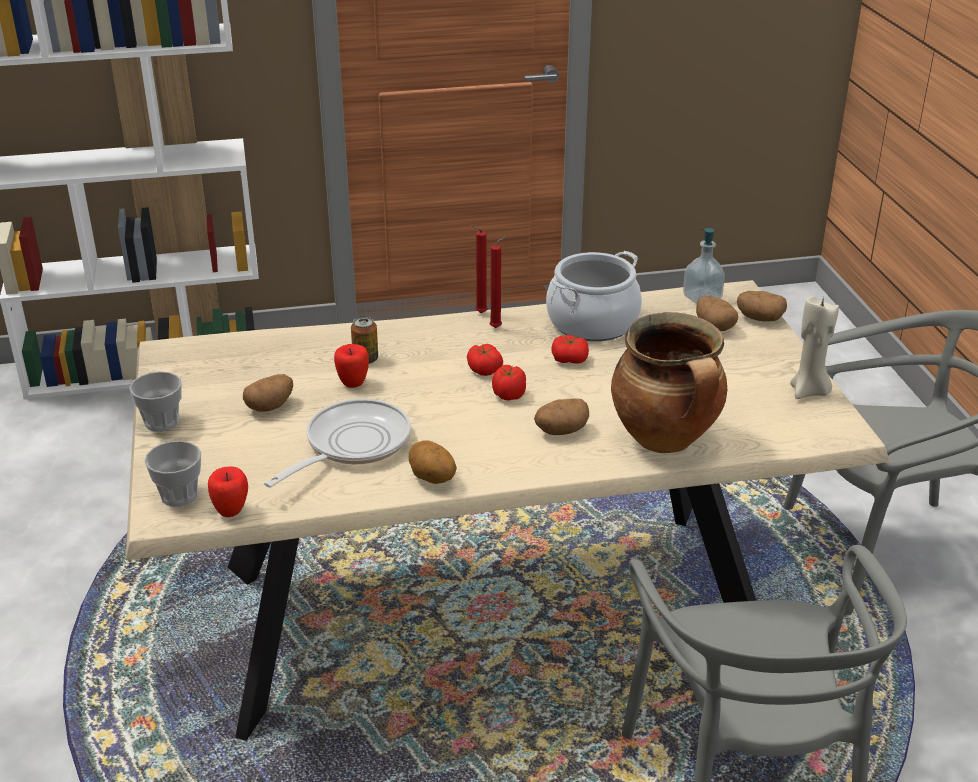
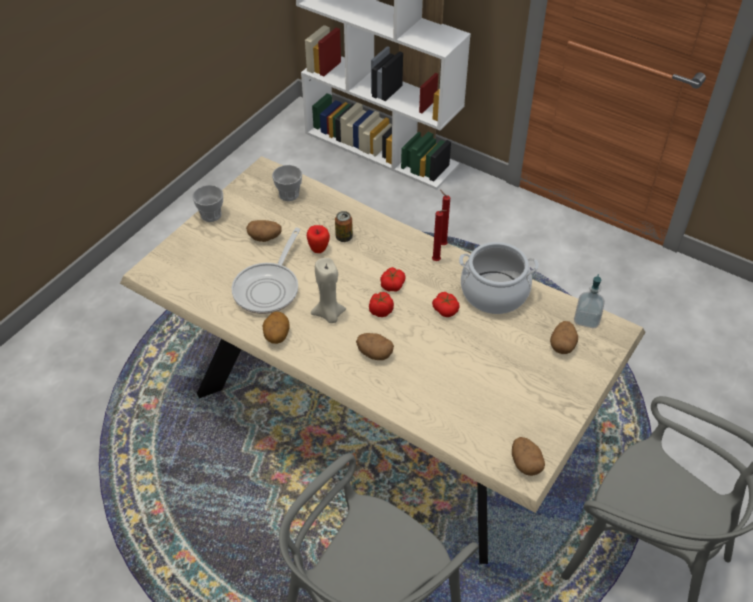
camera: 45 degrees right, 15 degrees up
cup [144,441,201,507] -> cup moved to [272,165,302,201]
apple [208,466,248,517] -> none
frying pan [264,399,411,488] -> frying pan turned 120 degrees clockwise [232,228,301,314]
cooking pot [611,312,727,453] -> none
potato [737,291,787,321] -> potato moved to [512,437,545,476]
beige candle [790,296,839,399] -> beige candle moved to [311,258,346,323]

